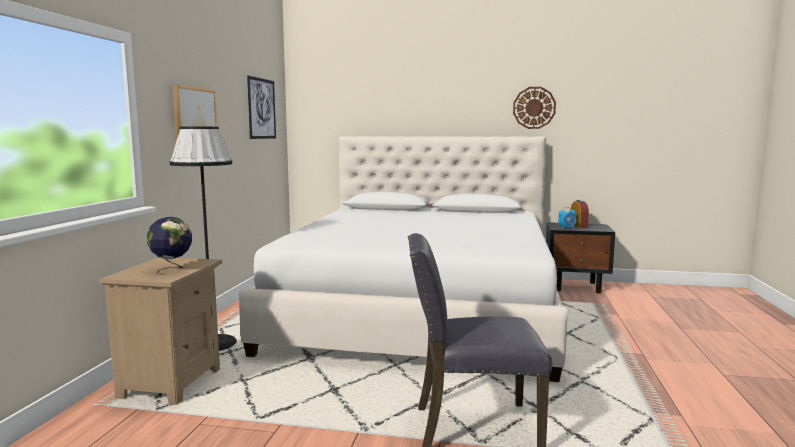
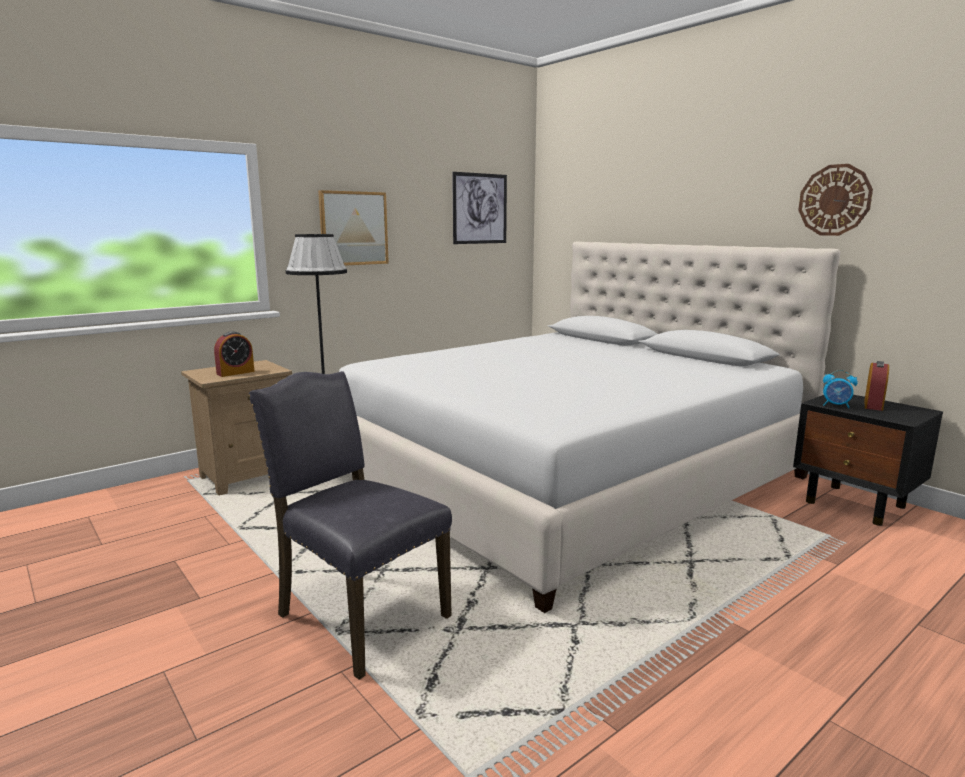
camera: 40 degrees right, 5 degrees up
globe [147,217,192,275] -> alarm clock [214,331,255,377]

